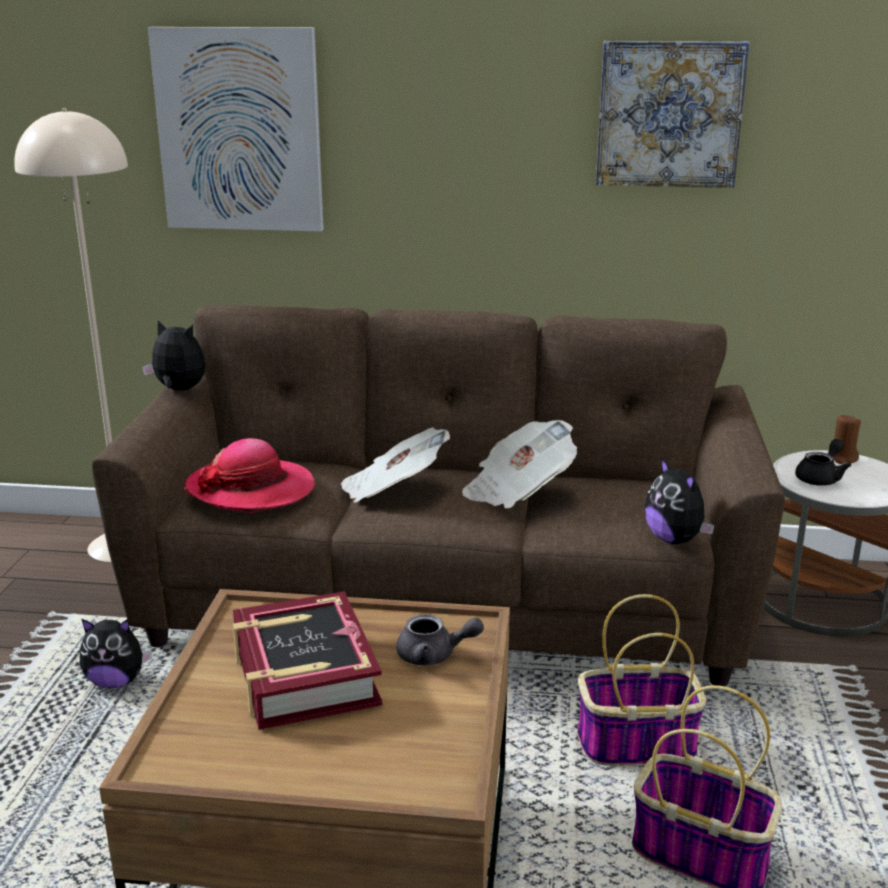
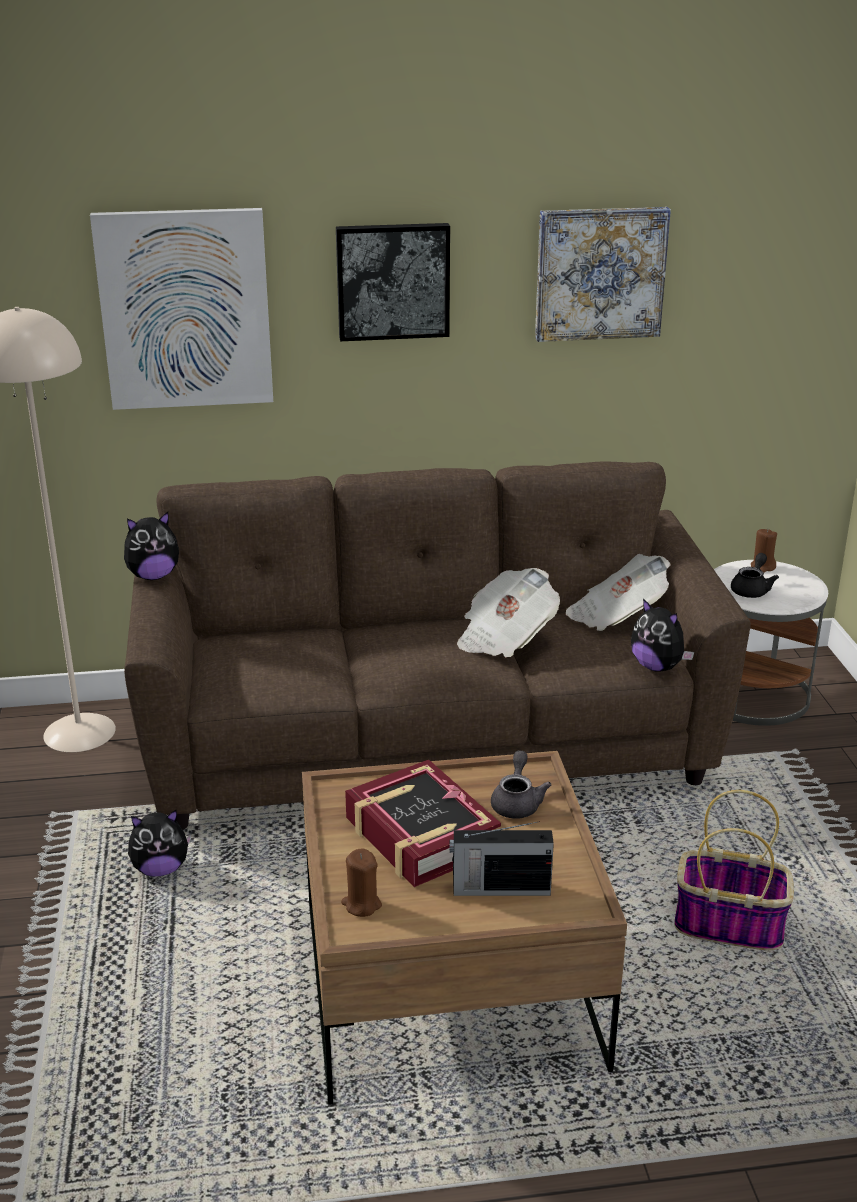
camera: 15 degrees left, 5 degrees up
plush toy [142,320,205,390] -> plush toy turned 150 degrees clockwise [124,512,179,580]
hat [184,438,315,513] -> none
newspaper [341,427,450,503] -> newspaper moved to [566,554,671,631]
grey teapot [396,614,484,665] -> grey teapot turned 75 degrees counterclockwise [491,751,551,819]
basket [577,594,706,766] -> none
none -> picture [336,223,450,341]
none -> brown candle [341,848,382,917]
none -> radio [450,821,554,896]

